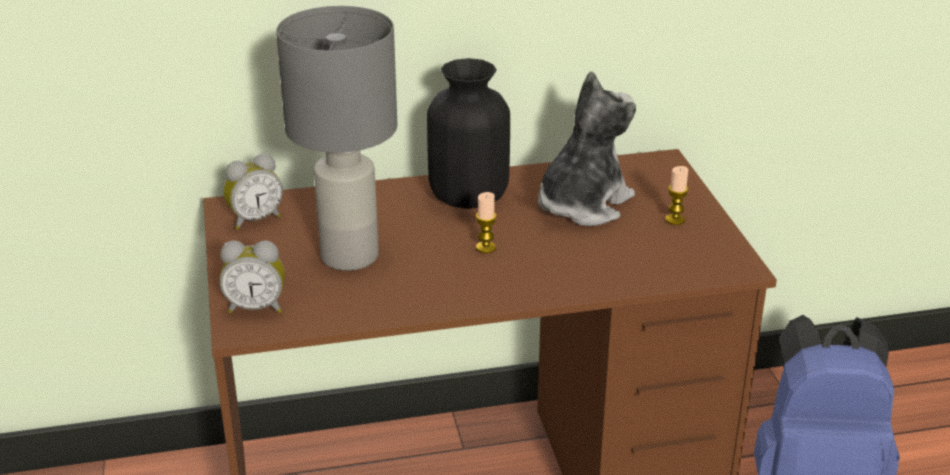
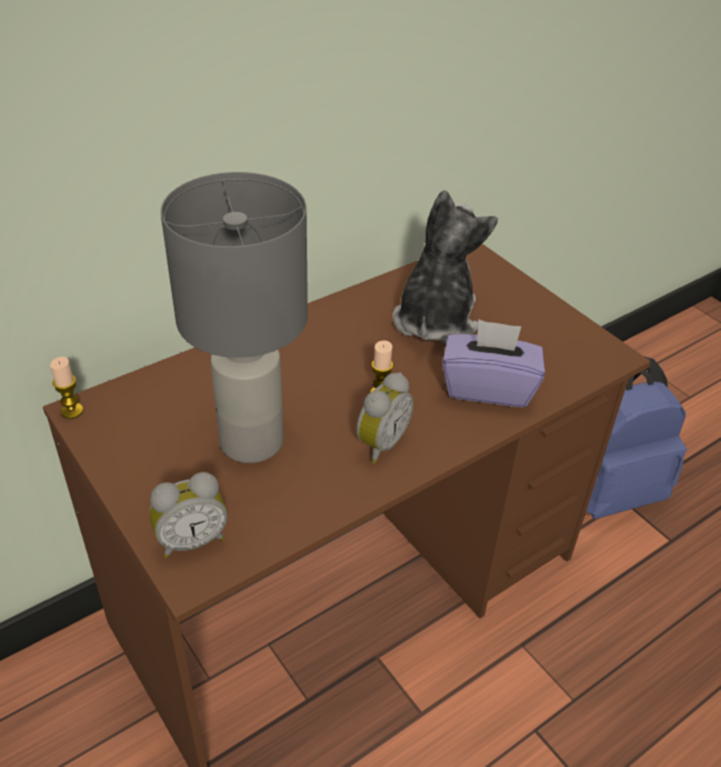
camera: 25 degrees left, 10 degrees up
alarm clock [223,153,283,230] -> alarm clock moved to [356,372,414,463]
black vase [427,58,510,209] -> none
candle [665,166,689,225] -> candle moved to [50,357,84,419]
none -> purple tissue box [442,319,545,407]

